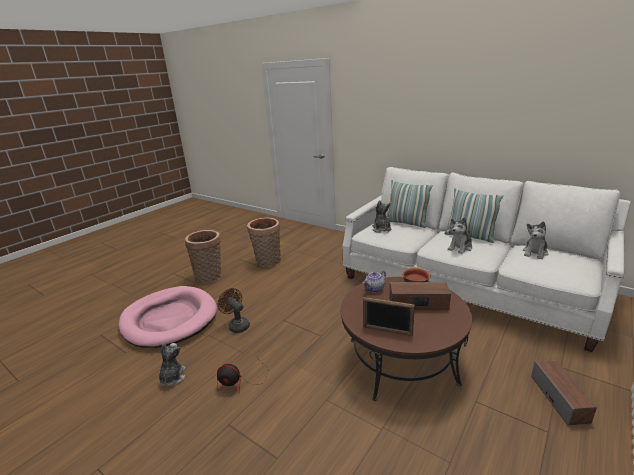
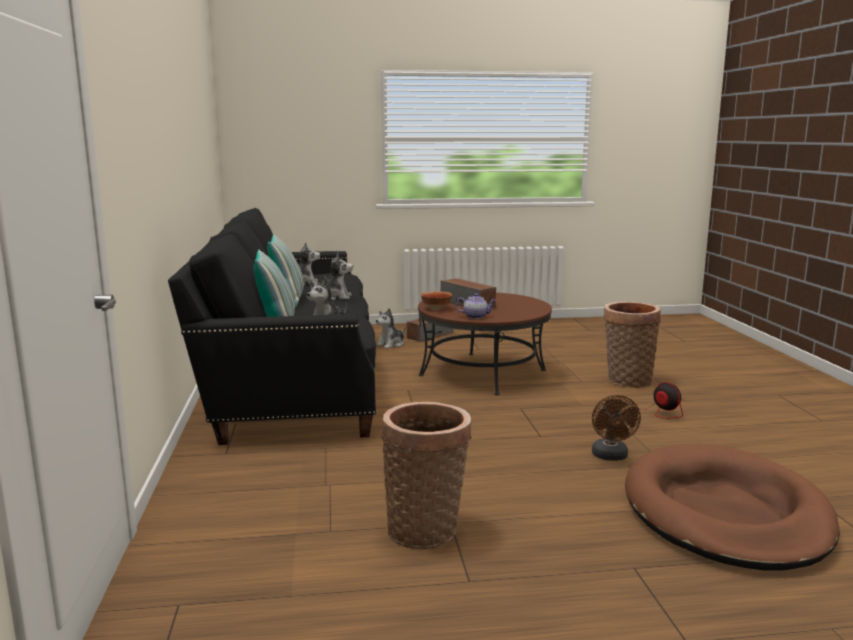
camera: 135 degrees left, 10 degrees down
pink dog bed [119,286,217,348] -> brown dog bed [625,444,840,571]
plush toy [159,343,186,386] -> plush toy moved to [376,308,406,349]
basket [185,230,221,284] -> basket moved to [603,302,661,388]
white sofa [342,167,631,352] -> black sofa [168,208,377,445]
picture frame [363,297,415,336] -> none

